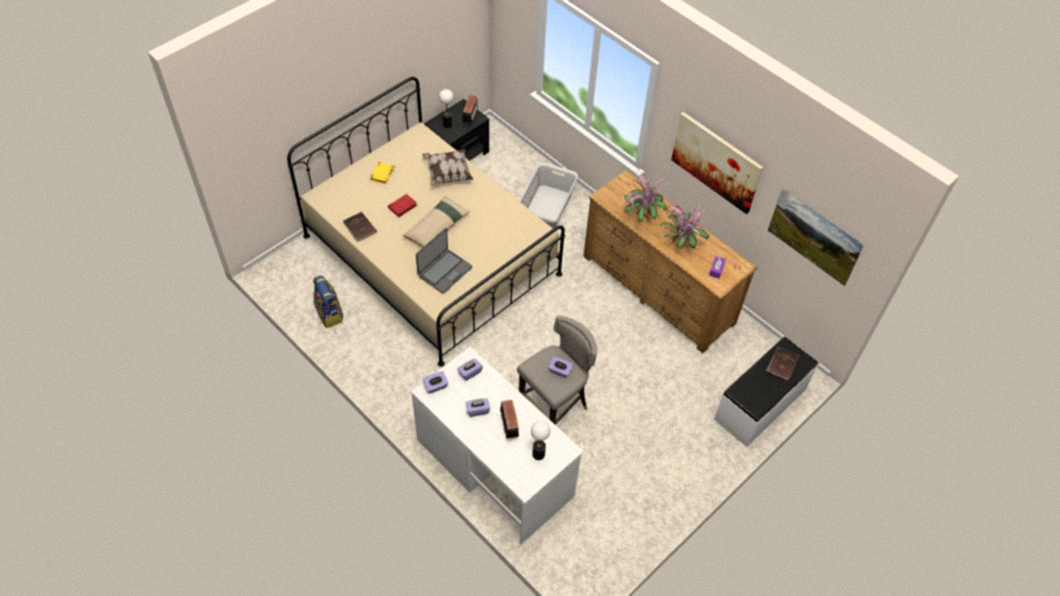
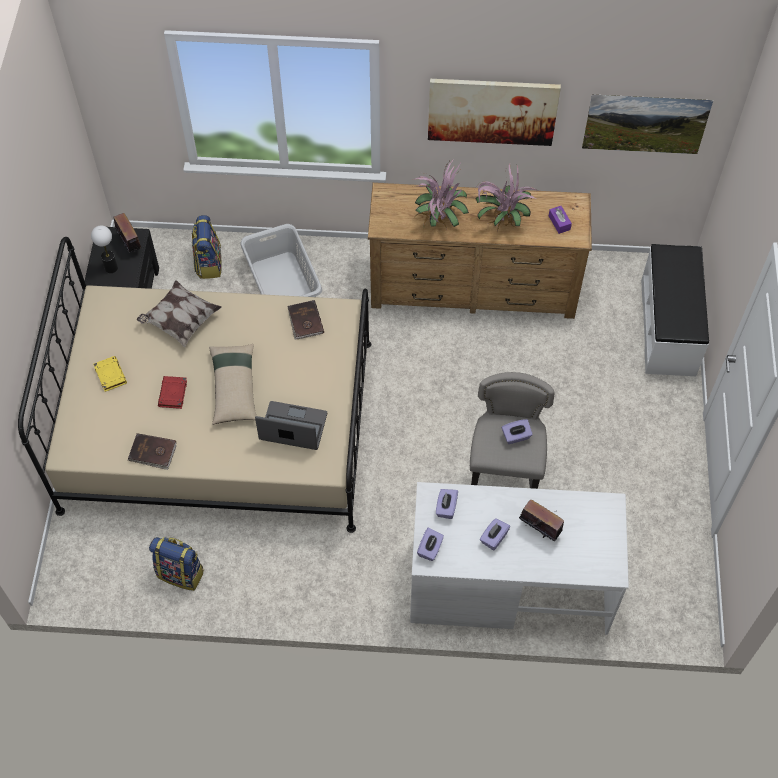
camera: 40 degrees left, 5 degrees up
laptop [416,228,472,294] -> laptop turned 75 degrees counterclockwise [255,401,327,450]
table lamp [531,421,550,460] -> none
brown book [766,347,800,381] -> brown book moved to [288,300,324,340]
none -> backpack [192,215,222,279]

